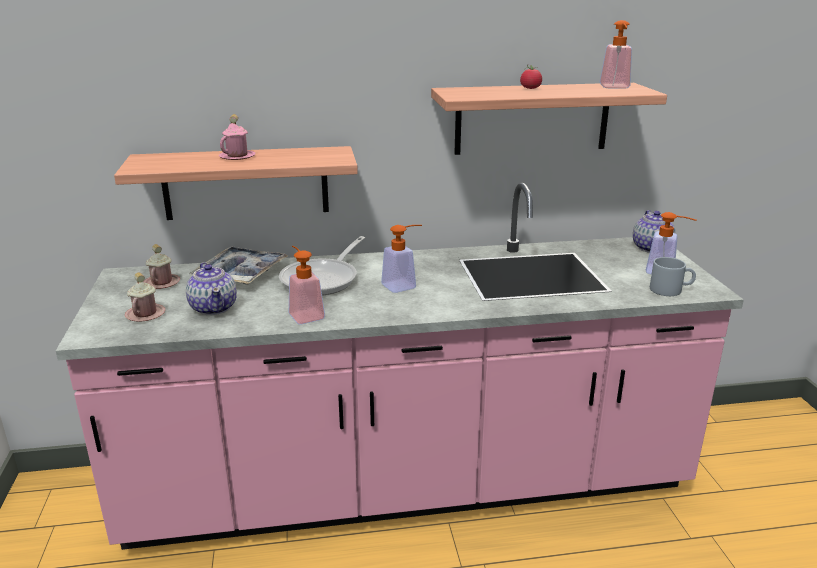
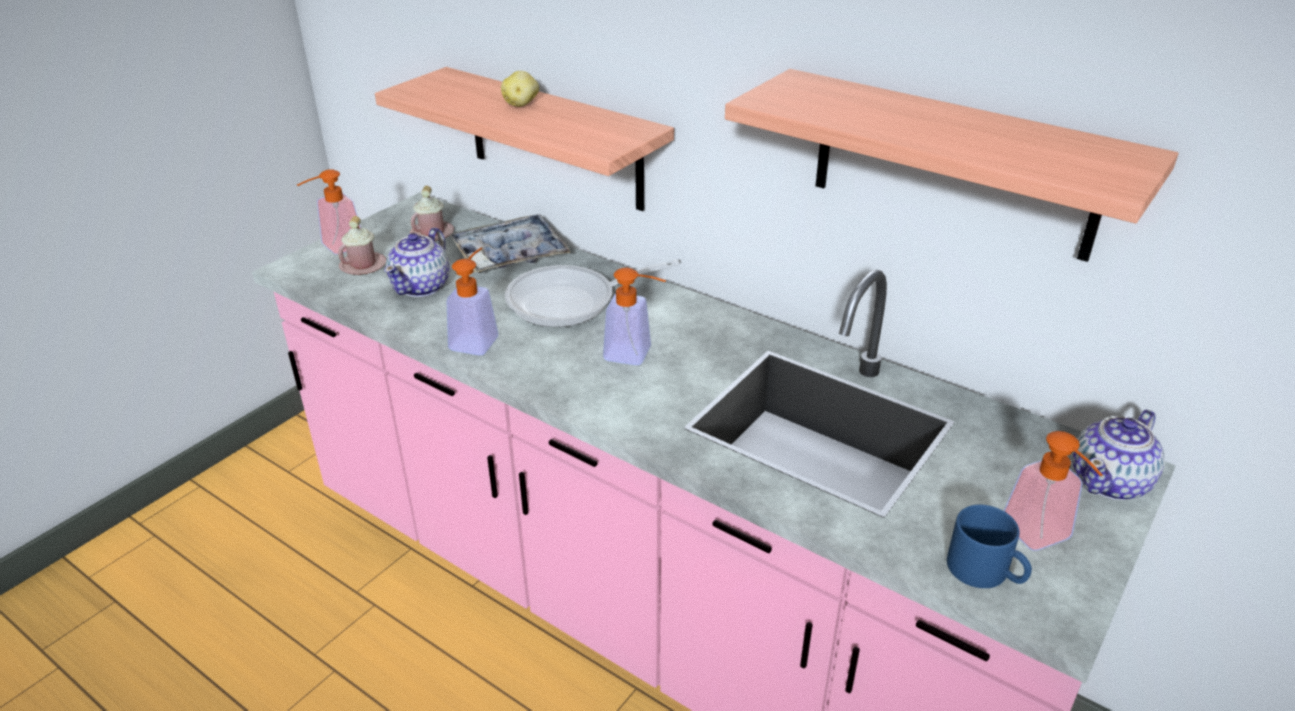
camera: 45 degrees right, 10 degrees up
pink mug [219,114,256,160] -> potato [501,71,539,107]
tomato [520,65,542,89] -> none
soap dispenser [600,20,632,89] -> soap dispenser moved to [297,169,361,255]
grey mug [650,257,696,296] -> blue mug [947,505,1032,588]

